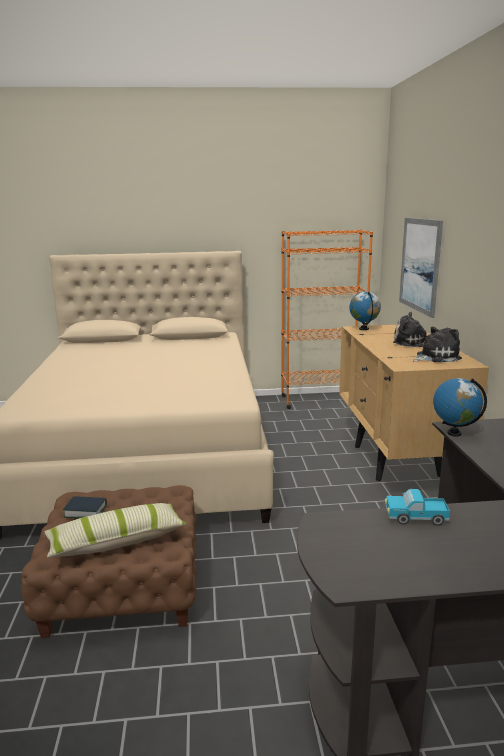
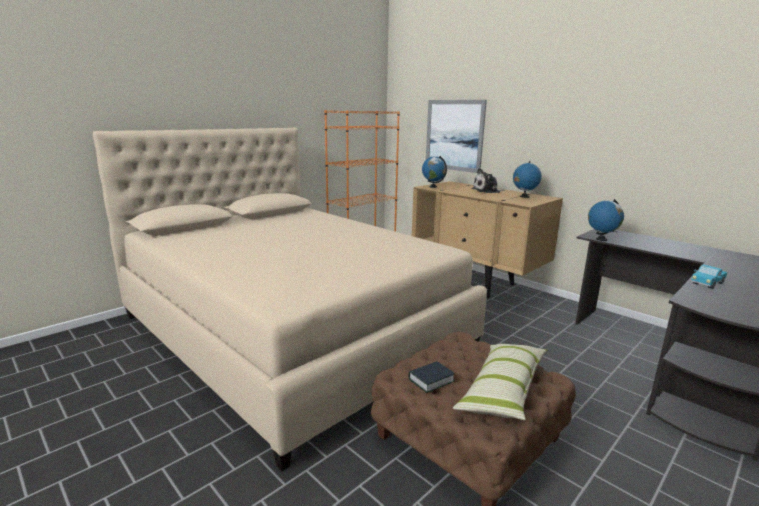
camera: 40 degrees left, 0 degrees up
plush toy [413,326,462,362] -> globe [513,161,542,198]

